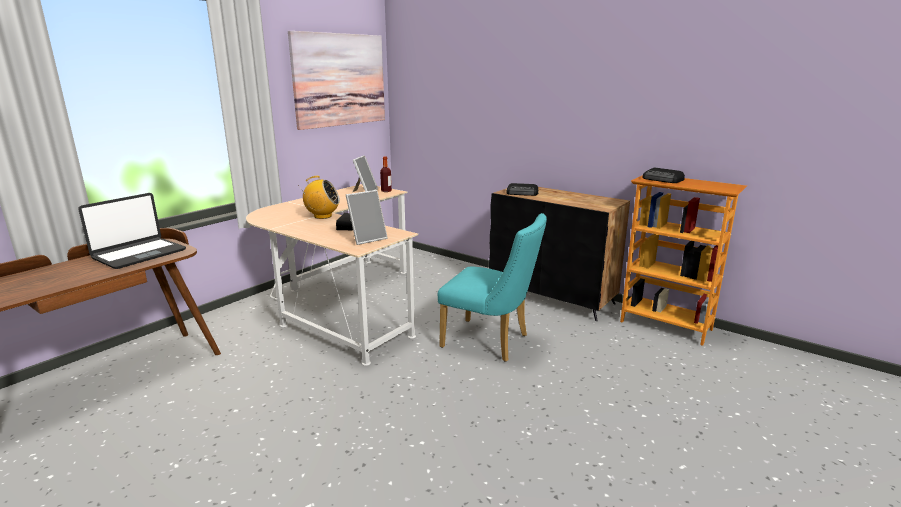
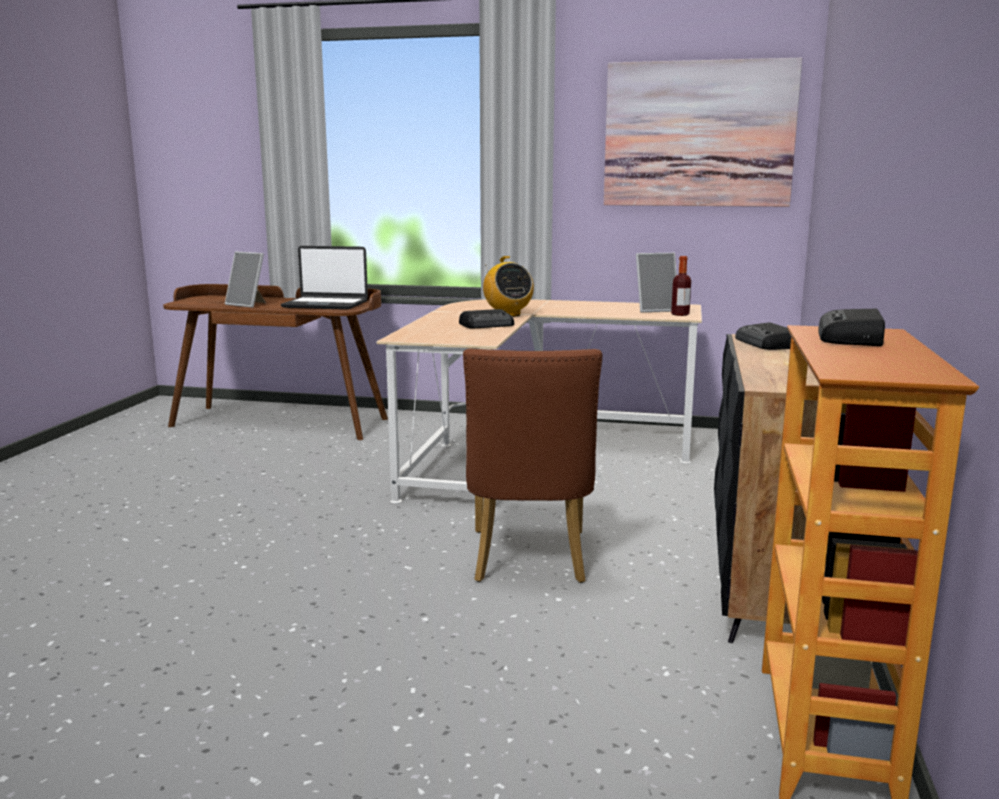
camera: 65 degrees right, 5 degrees down
picture frame [346,190,388,245] -> picture frame moved to [225,251,266,308]
turquoise chair [438,213,547,362] -> brown chair [463,349,602,583]

